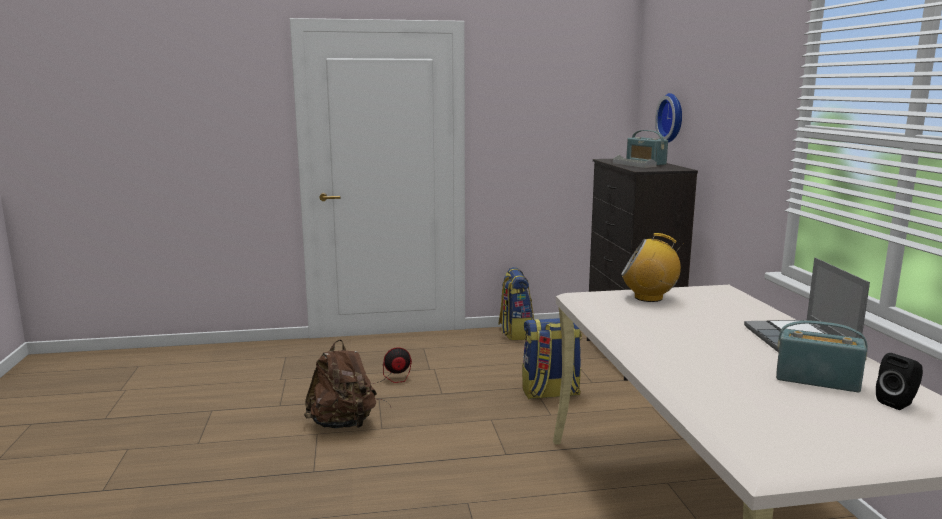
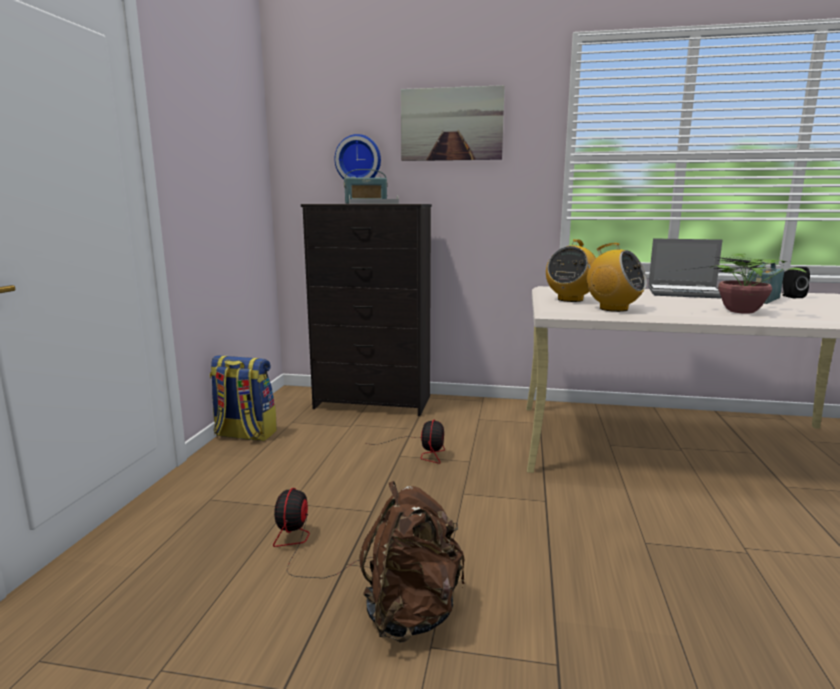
camera: 70 degrees left, 0 degrees up
backpack [522,318,582,399] -> fan [380,420,445,464]
none -> picture [401,85,505,161]
none -> radio [583,243,647,312]
none -> potted plant [677,254,807,314]

